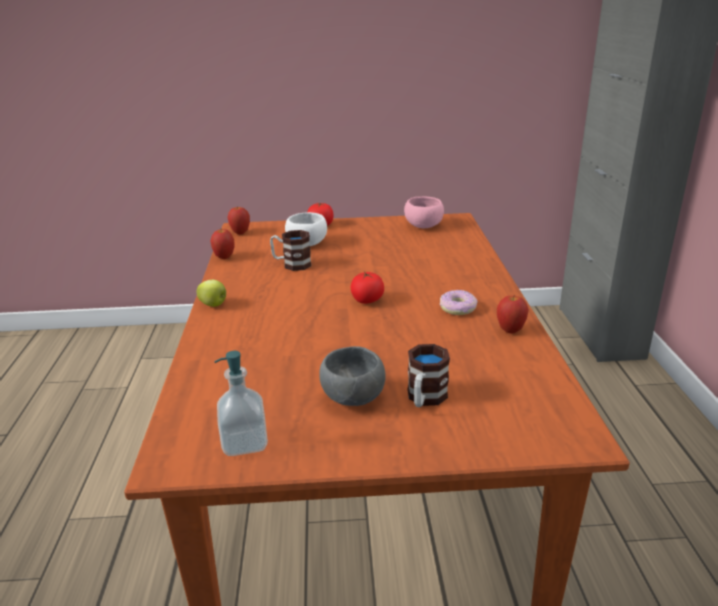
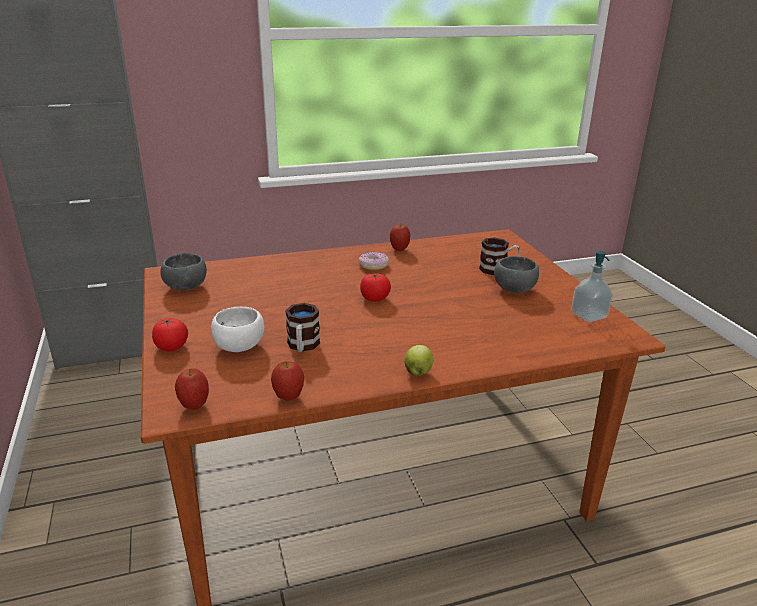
camera: 105 degrees left, 0 degrees up
pink bowl [404,197,444,228] -> grey bowl [160,253,207,290]

